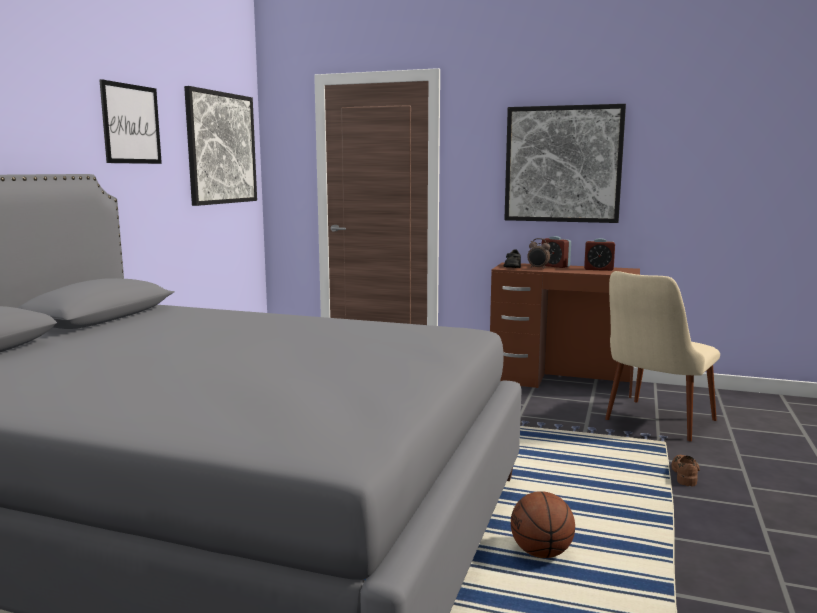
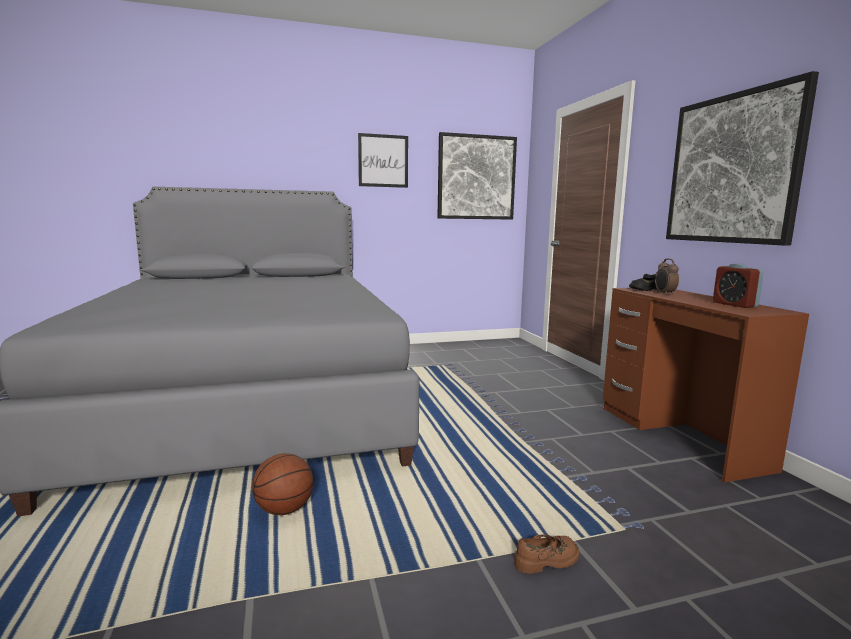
camera: 55 degrees right, 0 degrees up
alarm clock [542,236,571,268] -> none
beige chair [605,271,720,441] -> none

